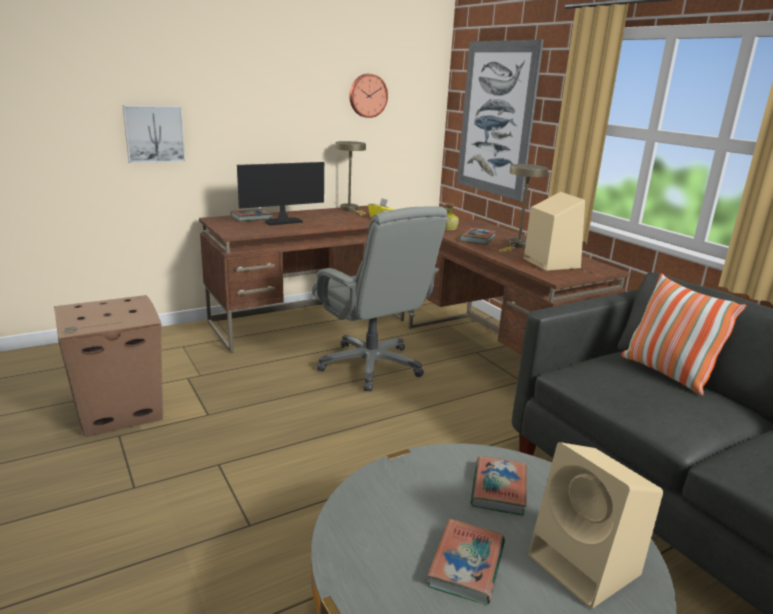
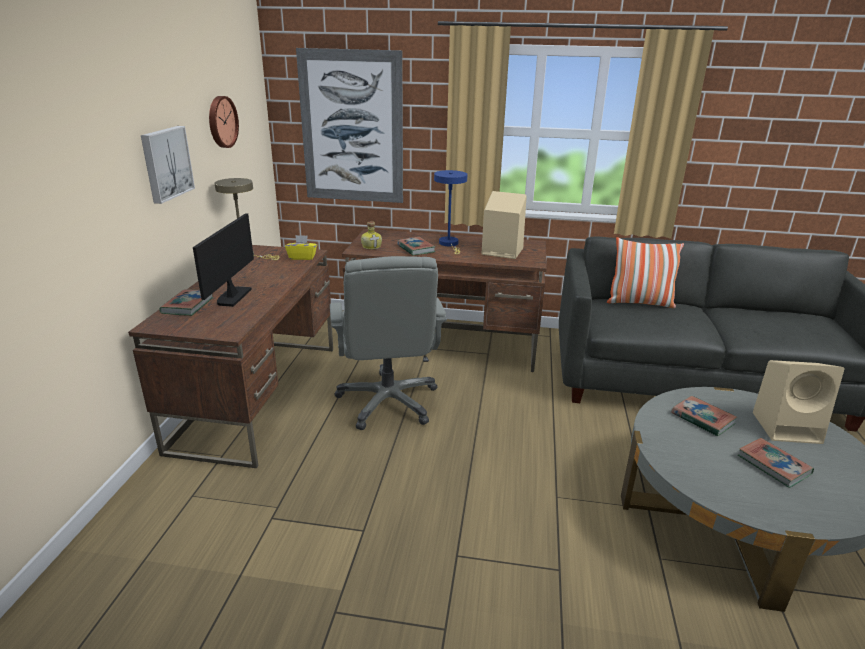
camera: 50 degrees left, 5 degrees up
cardboard box [54,295,163,437] -> none
picture [122,105,186,163] -> picture moved to [141,126,195,204]
grey office chair [312,206,447,391] -> grey office chair turned 75 degrees clockwise [330,256,447,430]
beige table lamp [499,164,548,252] -> blue table lamp [434,170,468,254]

